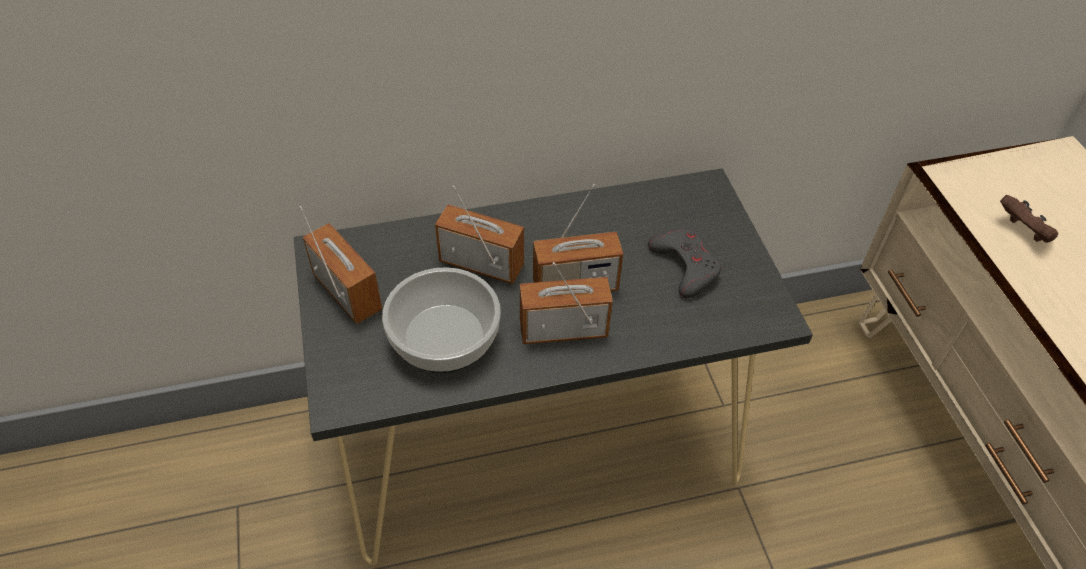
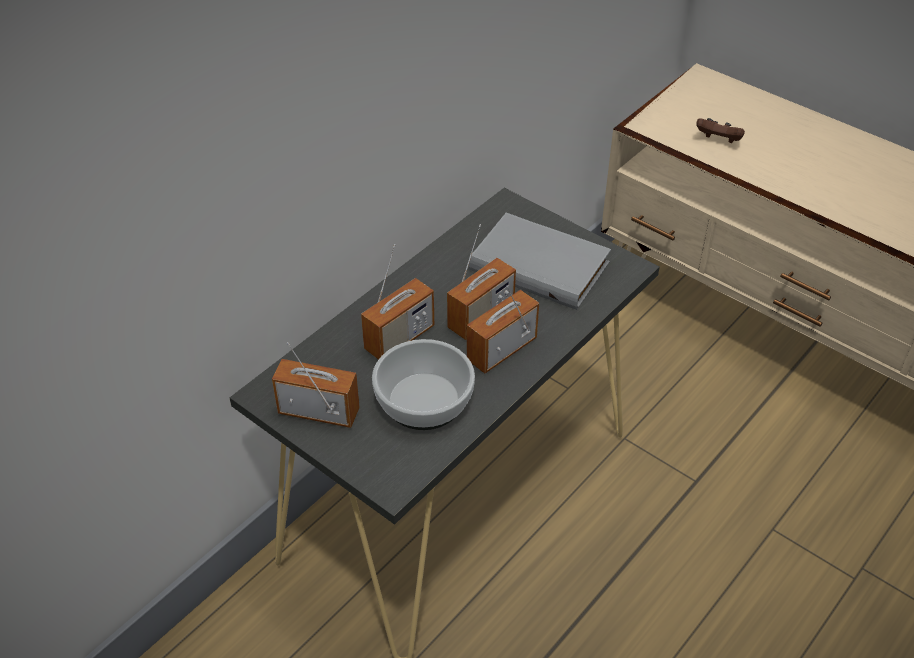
camera: 35 degrees left, 5 degrees down
radio [435,186,524,284] -> radio turned 150 degrees clockwise [361,244,434,360]
grey game controller [648,229,722,298] -> grey book [469,212,611,310]

